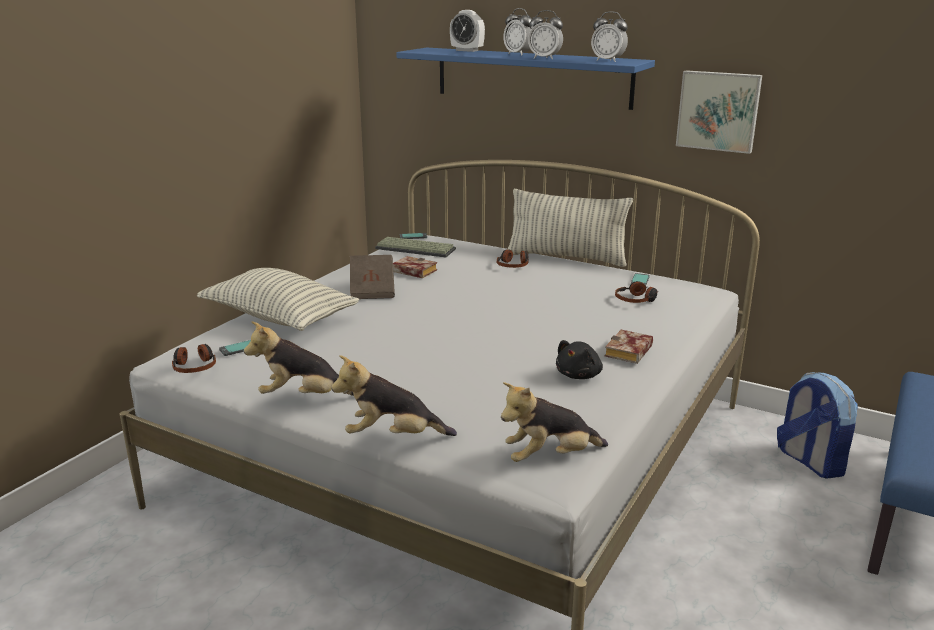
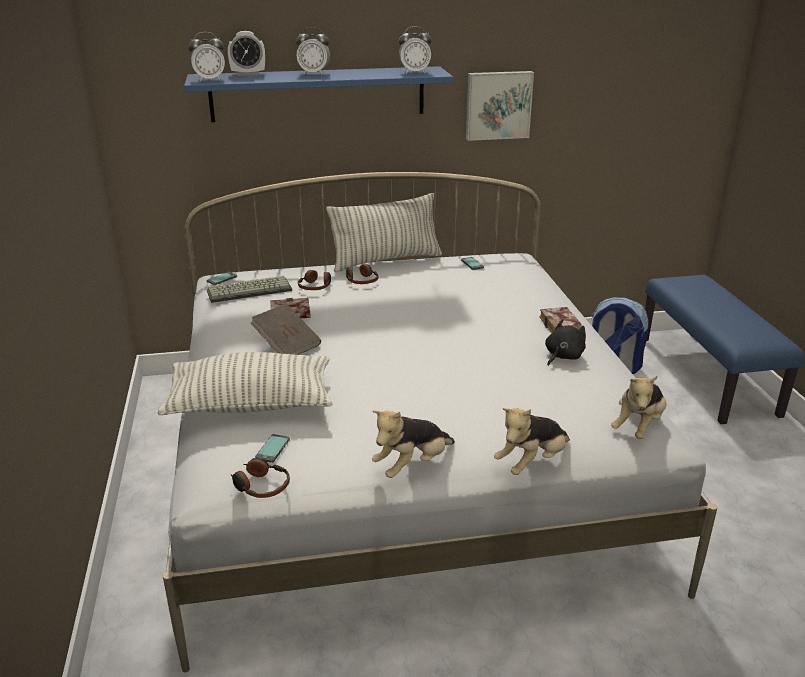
camera: 40 degrees left, 5 degrees up
alarm clock [528,10,563,59] -> alarm clock moved to [188,32,225,82]
black plush toy [556,340,603,379] -> black plush toy turned 135 degrees counterclockwise [545,319,586,366]
headphones [615,281,658,303] -> headphones moved to [298,270,331,290]

